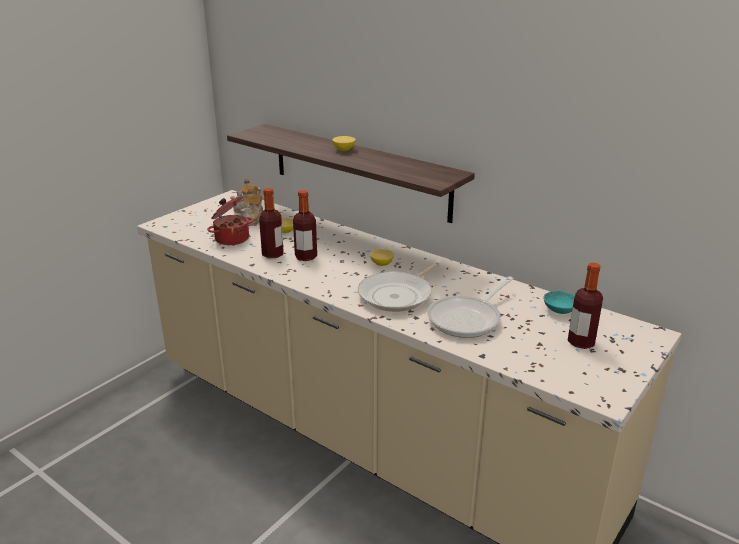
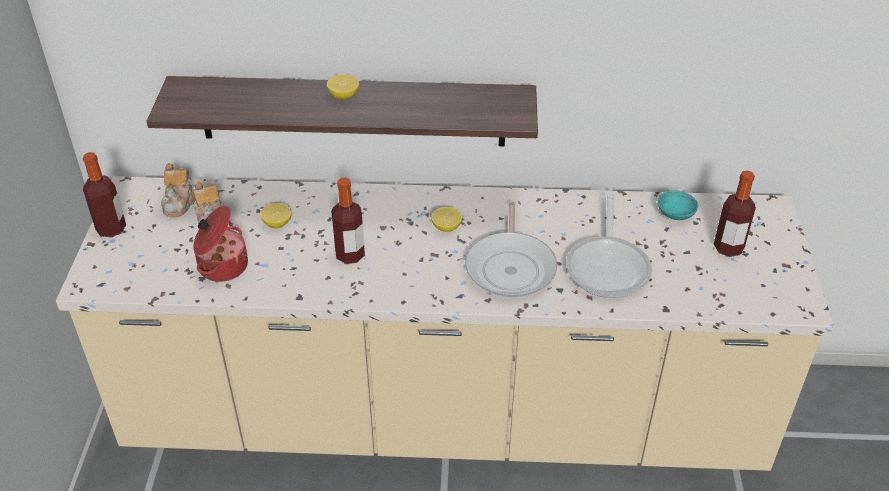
camera: 35 degrees left, 15 degrees up
bottle [259,188,284,258] -> bottle moved to [83,152,126,238]

